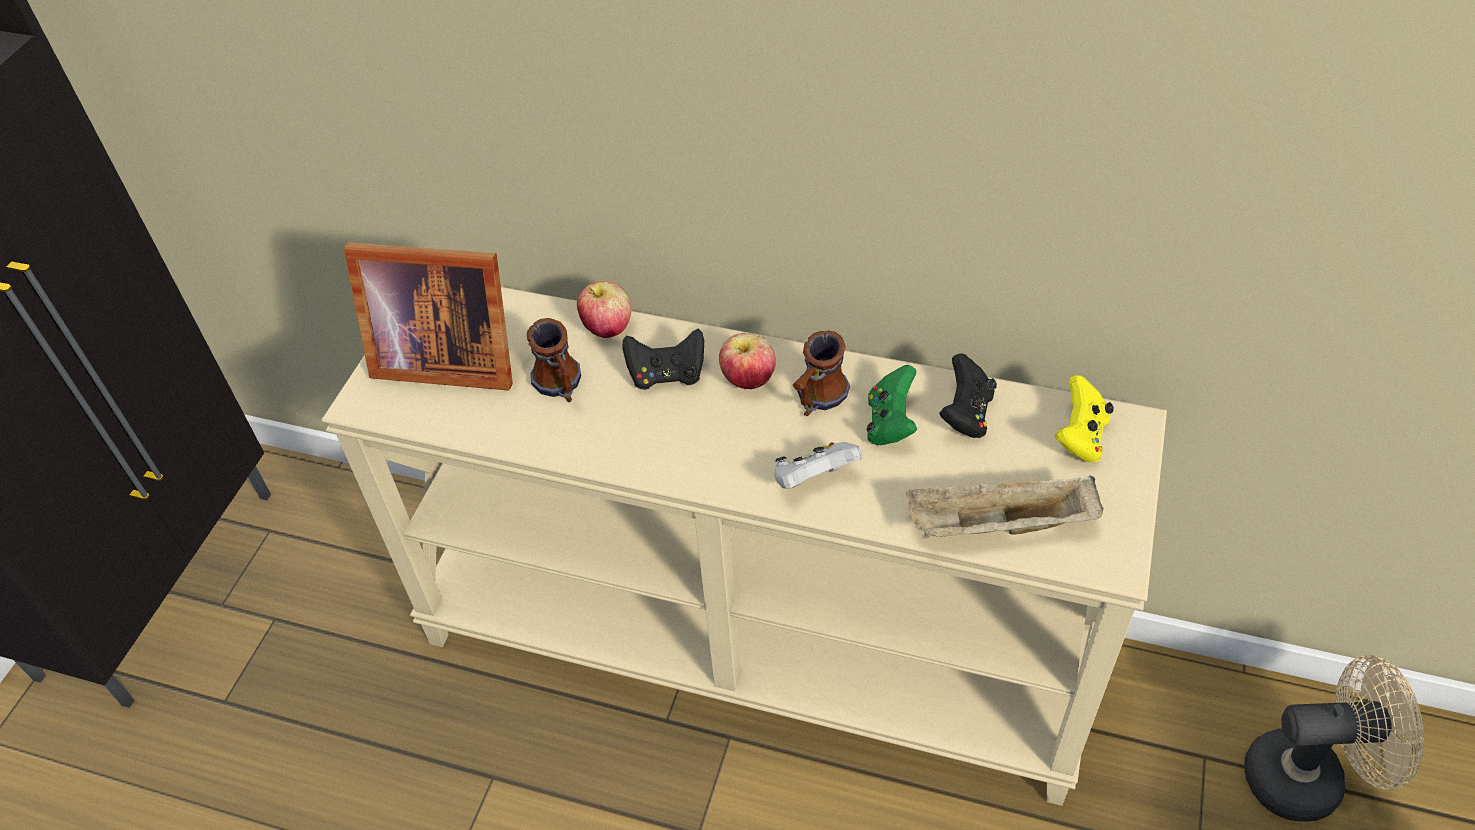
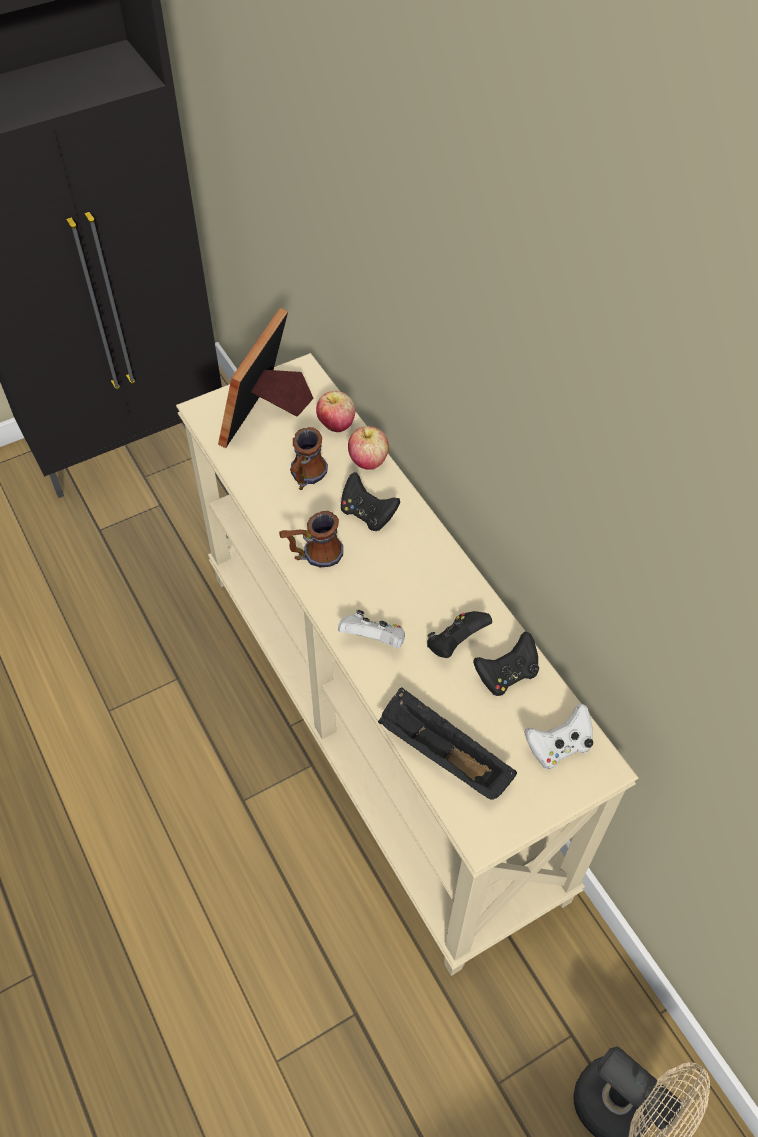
camera: 40 degrees right, 5 degrees up
picture frame [343,242,513,390] -> picture frame turned 60 degrees clockwise [218,308,314,448]
apple [719,333,776,389] -> apple moved to [316,391,355,432]
mug [793,330,850,416] -> mug moved to [279,511,343,567]
green game controller [867,365,917,445] -> black game controller [427,611,492,658]
beige tray [906,475,1104,539] -> black tray [378,688,517,800]
yellow game controller [1055,375,1114,463] -> white game controller [524,703,594,770]

